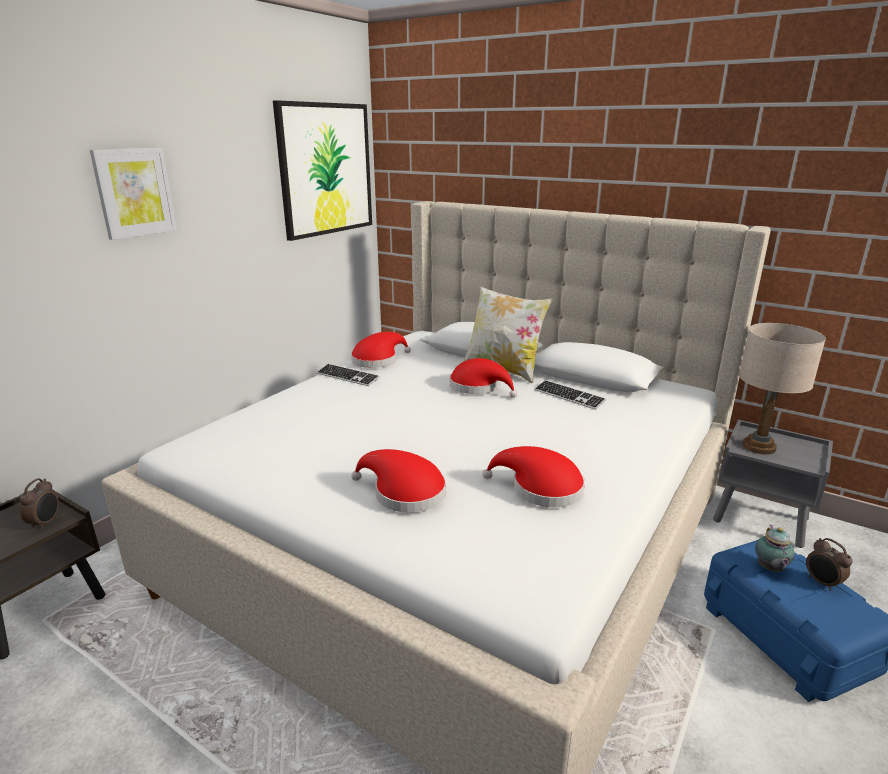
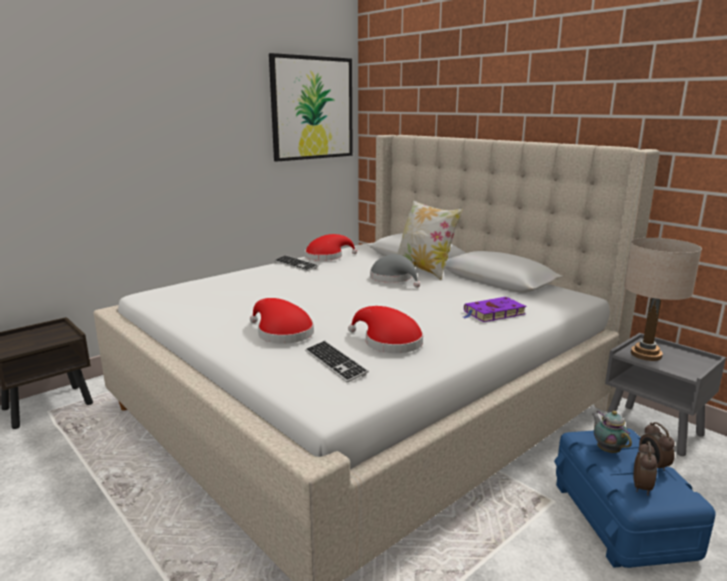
camera: 15 degrees right, 5 degrees down
alarm clock [20,478,59,530] -> alarm clock moved to [633,441,657,496]
picture [90,148,177,240] -> none
red hat [450,358,517,398] -> grey hat [370,254,420,288]
keyboard [534,380,607,410] -> keyboard moved to [305,341,369,383]
teapot [755,525,795,572] -> teapot turned 135 degrees clockwise [592,411,632,453]
none -> purple book [463,297,526,322]

